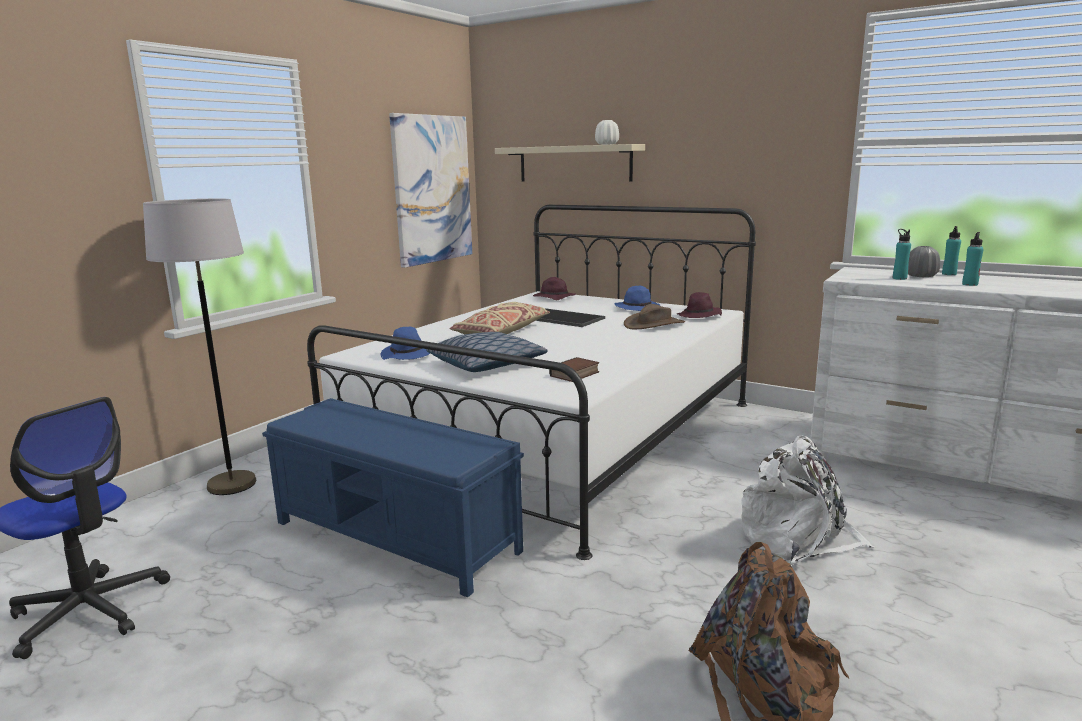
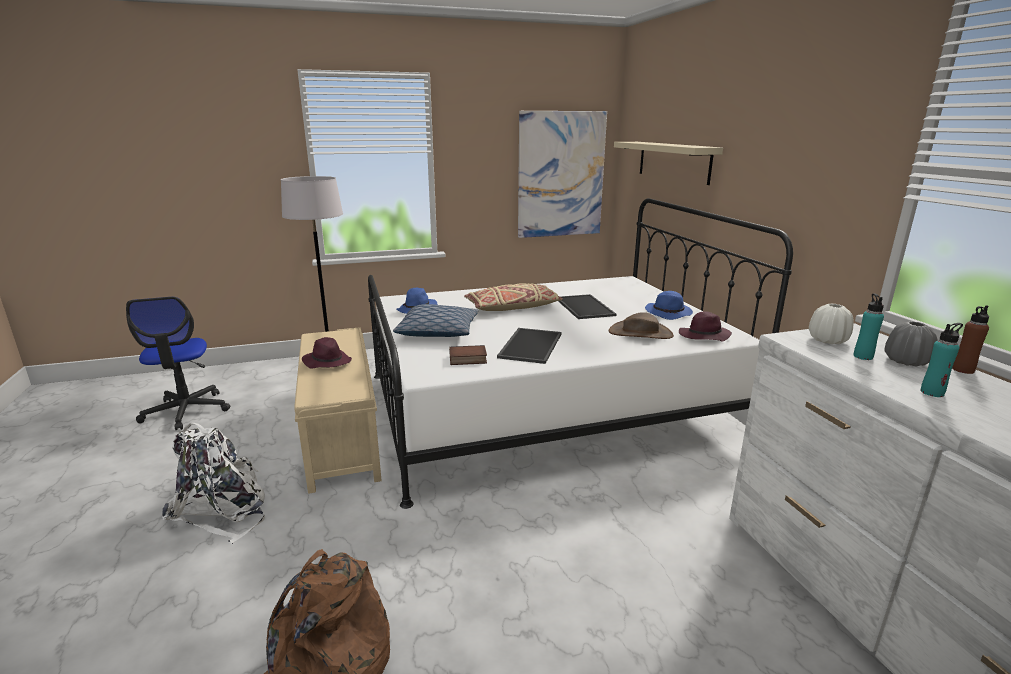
camera: 40 degrees right, 5 degrees up
blue bench [262,398,524,597] -> beige bench [294,327,382,494]
purple hat [533,277,576,300] -> purple hat moved to [302,337,352,369]
white vase [595,120,619,145] -> white vase moved to [809,304,854,344]
white backpack [741,436,875,565] -> white backpack moved to [162,423,265,544]
turquoise bottle [942,226,961,275] -> brown bottle [952,305,989,374]
none -> tray [497,328,562,364]

